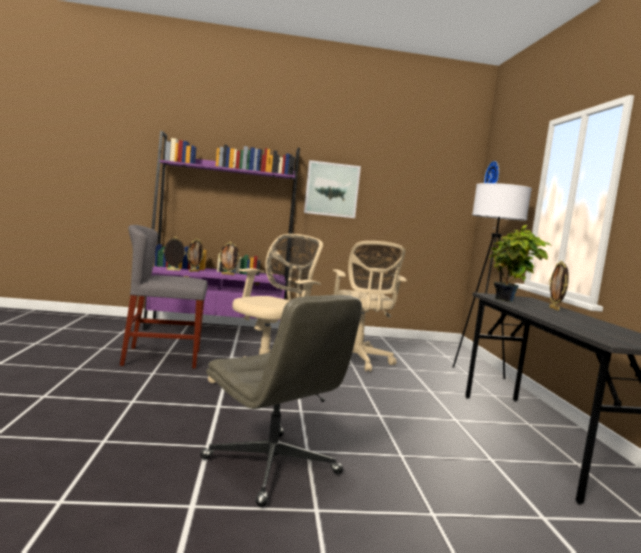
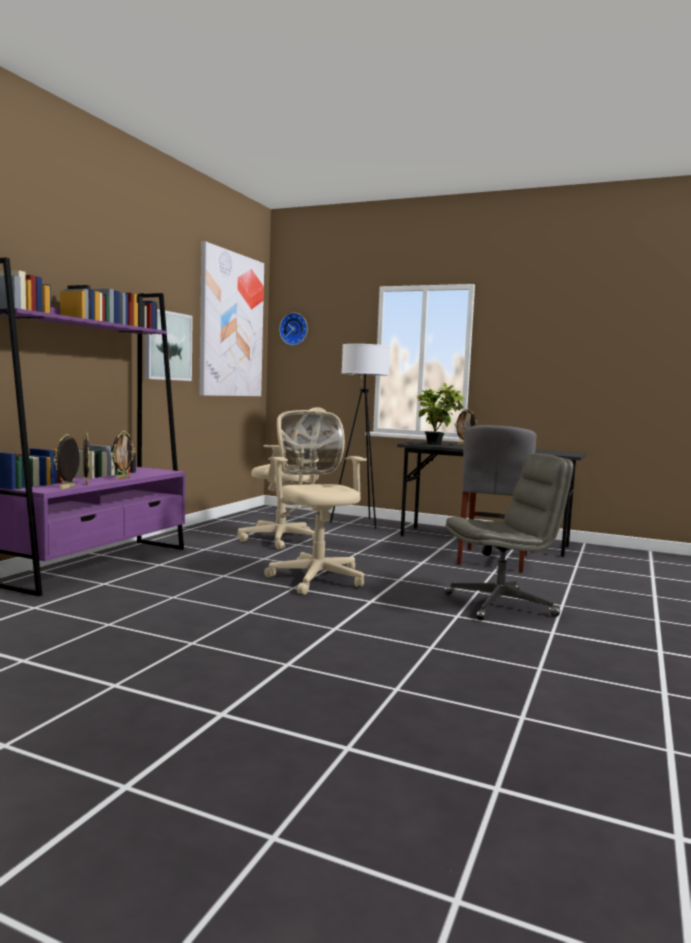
camera: 60 degrees left, 0 degrees up
grey chair [120,225,208,369] -> grey chair moved to [457,425,537,573]
none -> picture [199,242,264,396]

